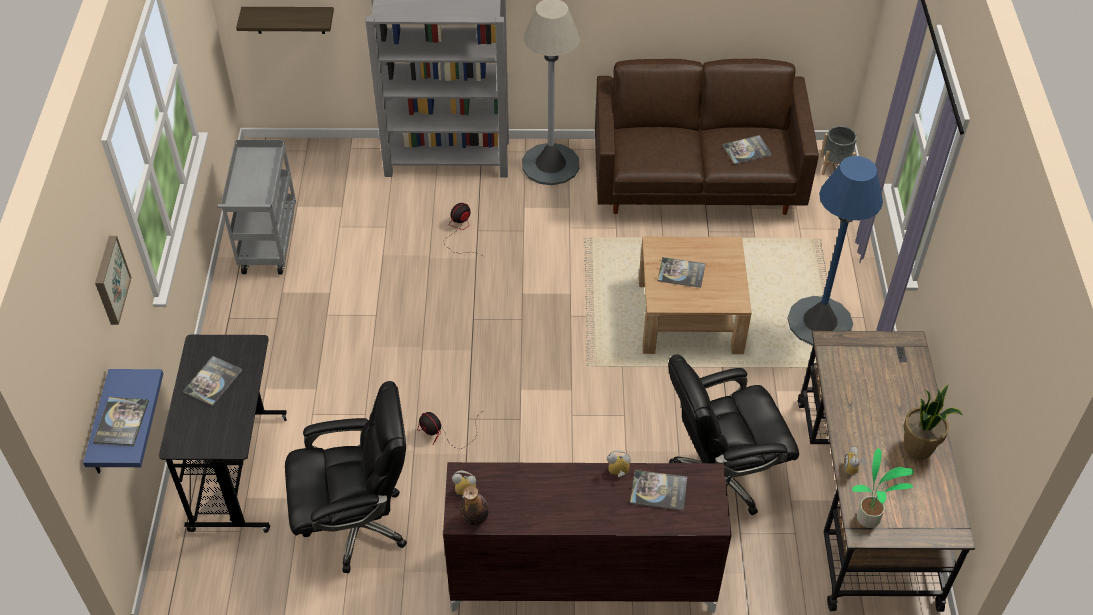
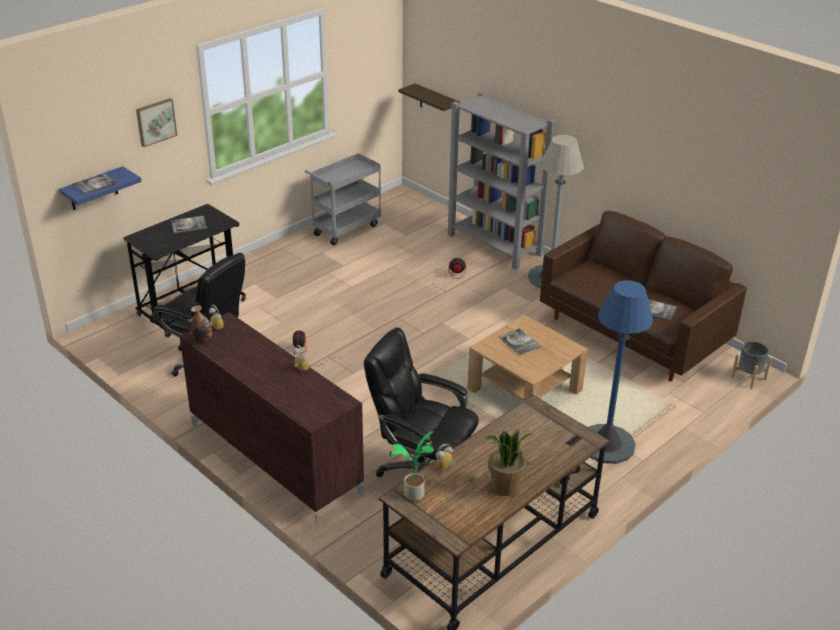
camera: 45 degrees right, 15 degrees down
book [630,470,687,511] -> none

